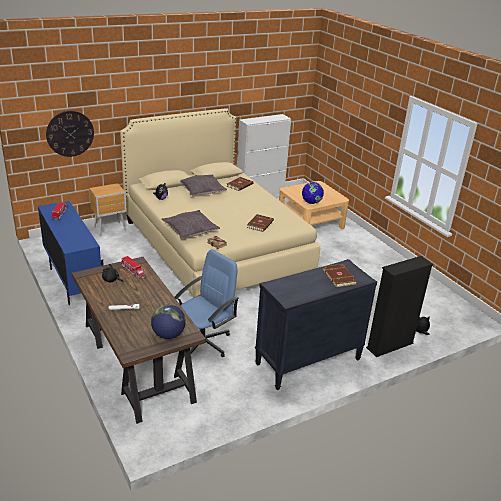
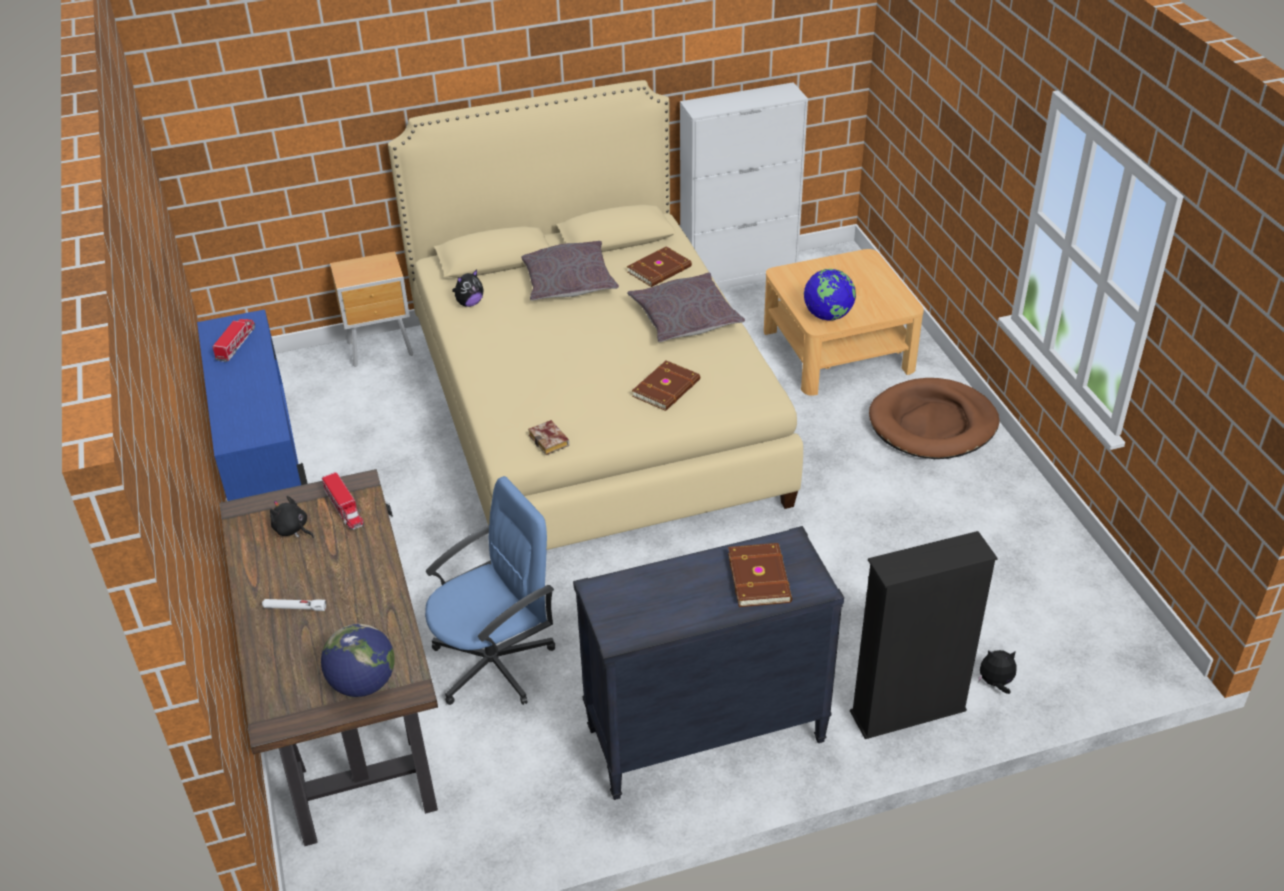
camera: 15 degrees right, 10 degrees up
wall clock [46,111,94,157] -> none
grey pillow [161,210,220,239] -> grey pillow moved to [627,272,745,342]
none -> brown dog bed [869,378,999,459]

